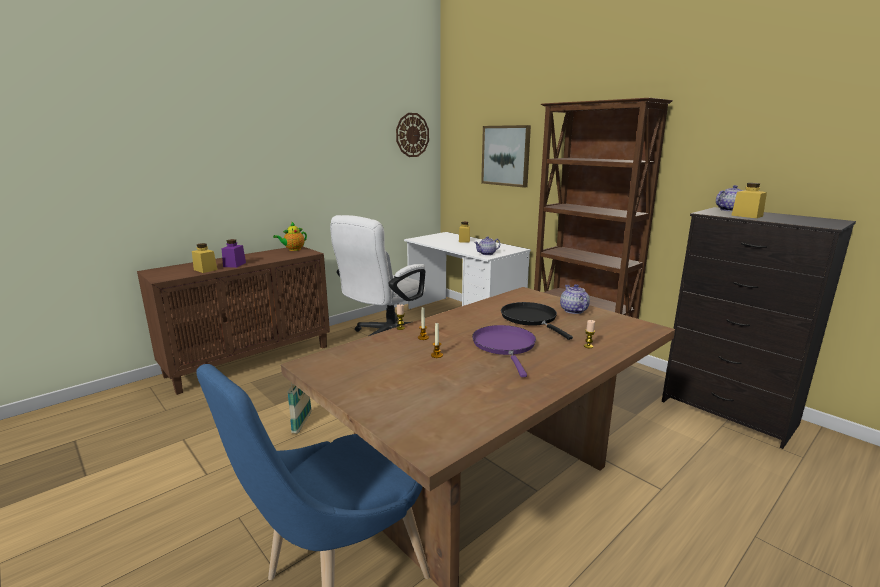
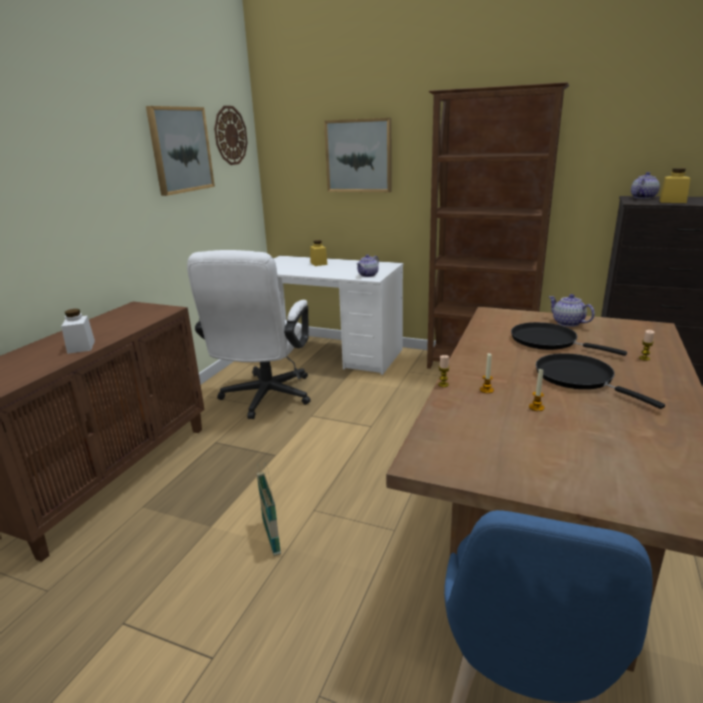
camera: 25 degrees left, 5 degrees up
yellow jar [192,243,217,273] -> none
purple jar [221,239,246,268] -> white jar [61,309,95,354]
teapot [273,221,307,251] -> none
purple frying pan [472,325,536,377] -> black frying pan [536,353,665,409]
none -> picture [146,106,215,196]

